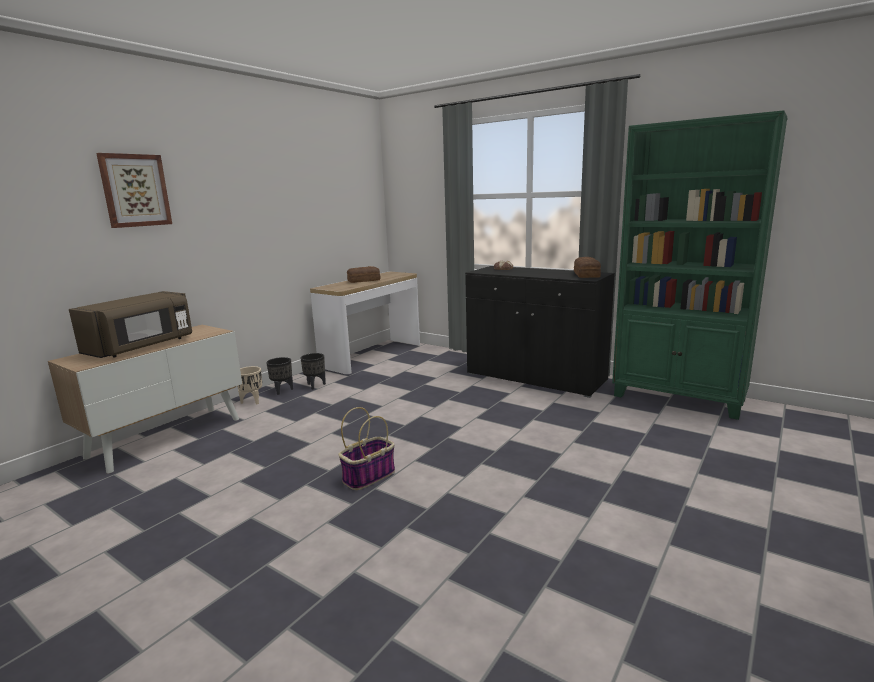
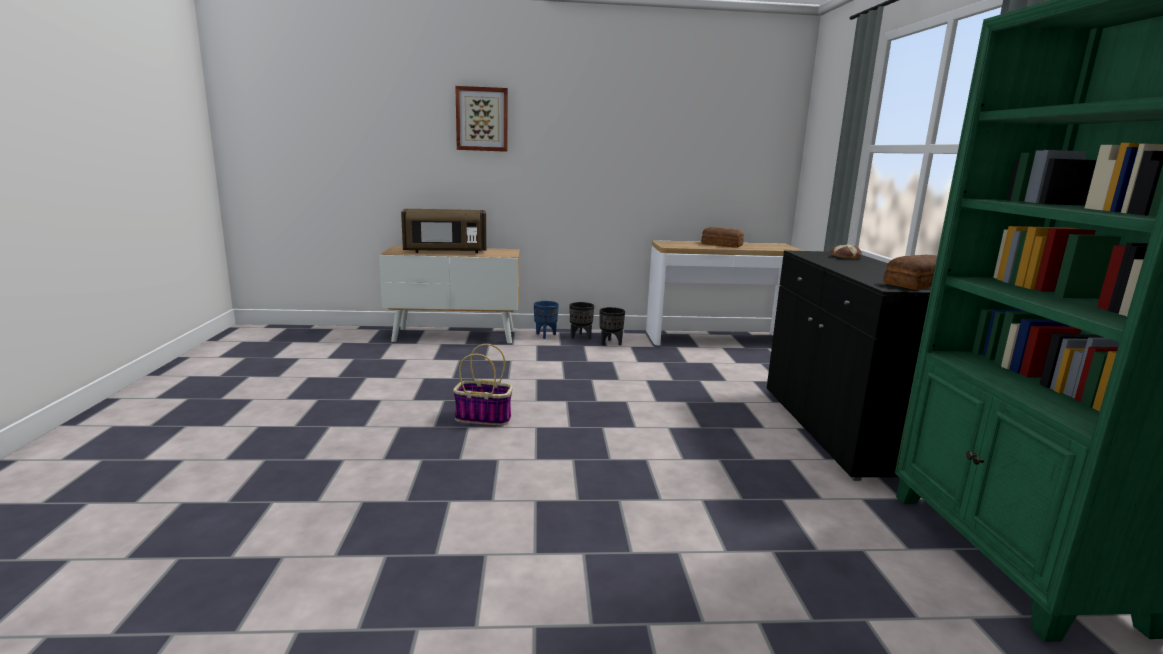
camera: 50 degrees right, 0 degrees up
beige planter [237,366,262,404] -> blue planter [534,301,559,339]

